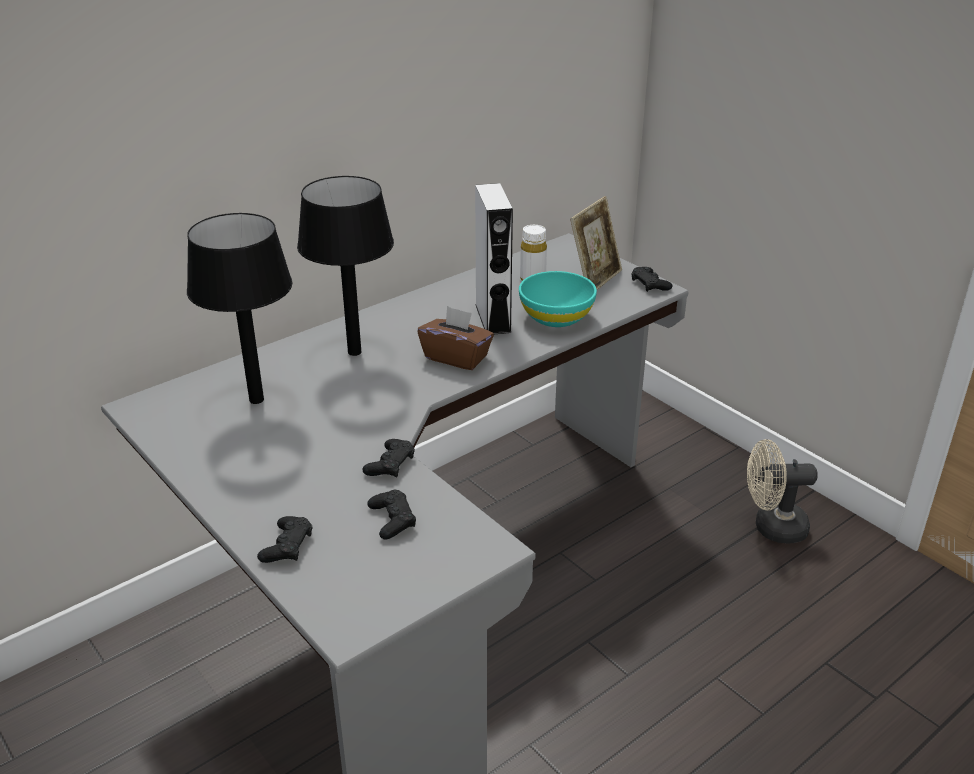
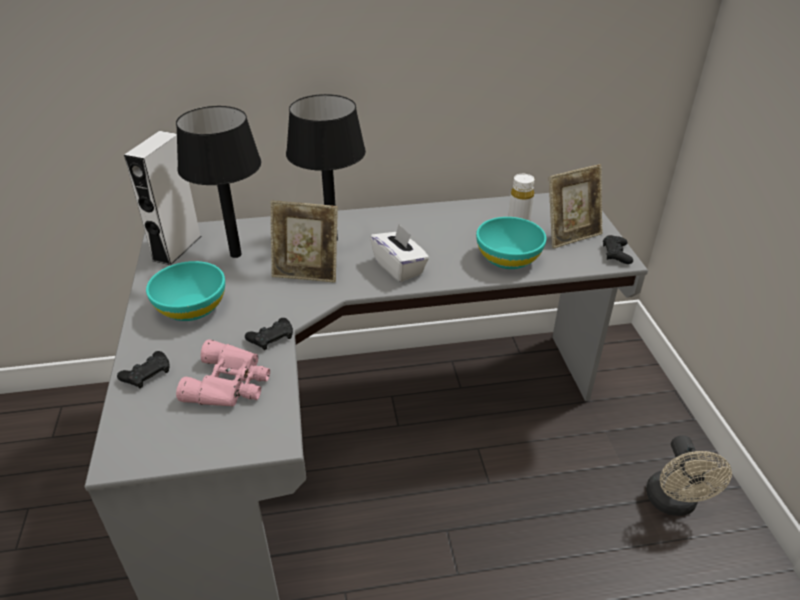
camera: 30 degrees right, 5 degrees up
black game controller [367,490,416,540] -> pink binoculars [176,339,270,407]
brown tissue box [418,306,494,370] -> white tissue box [370,224,429,282]
white speaker [475,183,513,334] -> white speaker moved to [124,131,201,265]
beige fan [747,439,818,544] -> beige fan turned 120 degrees counterclockwise [646,435,732,516]
none -> turquoise bowl [146,261,225,321]
none -> picture frame [271,200,338,283]

